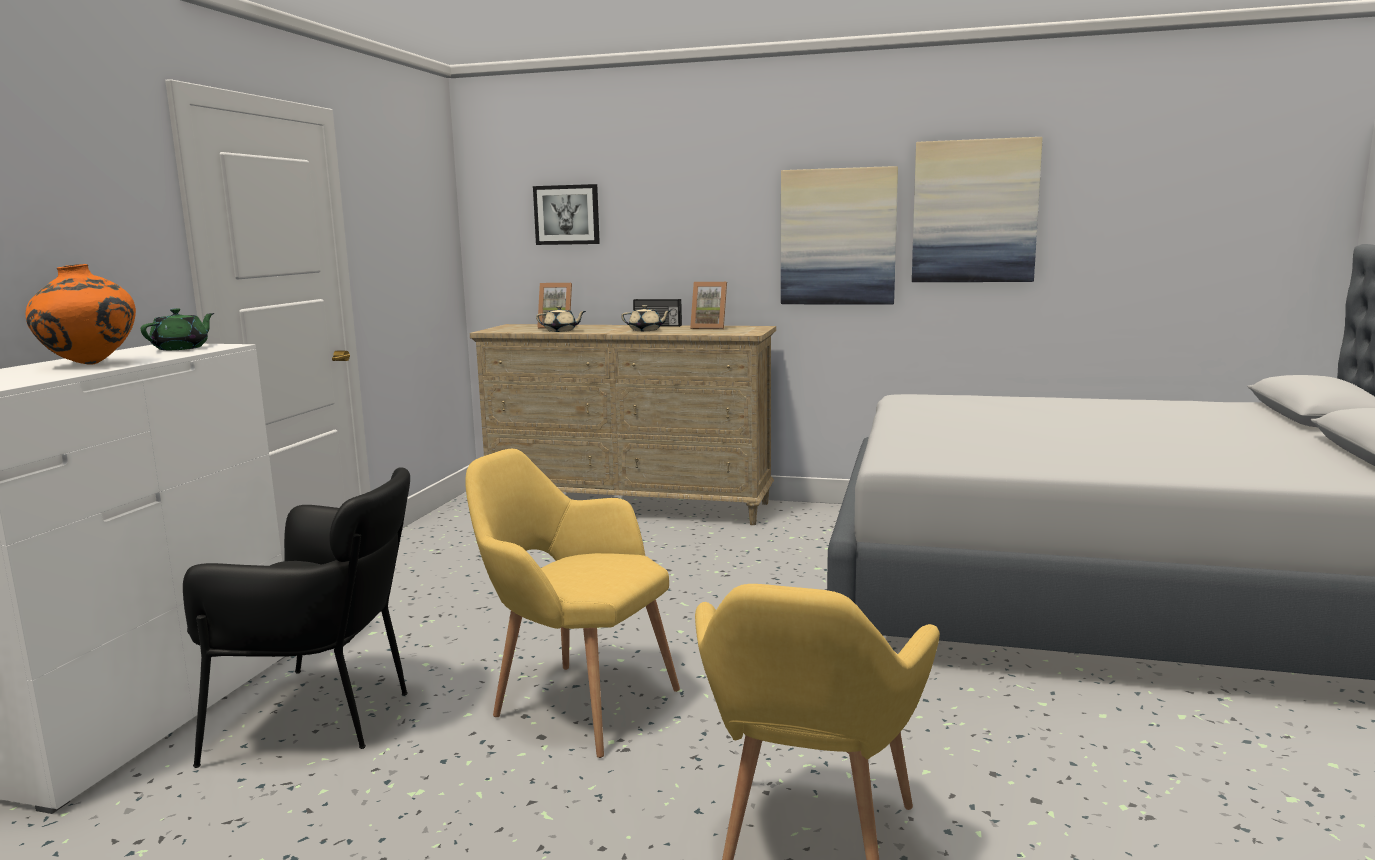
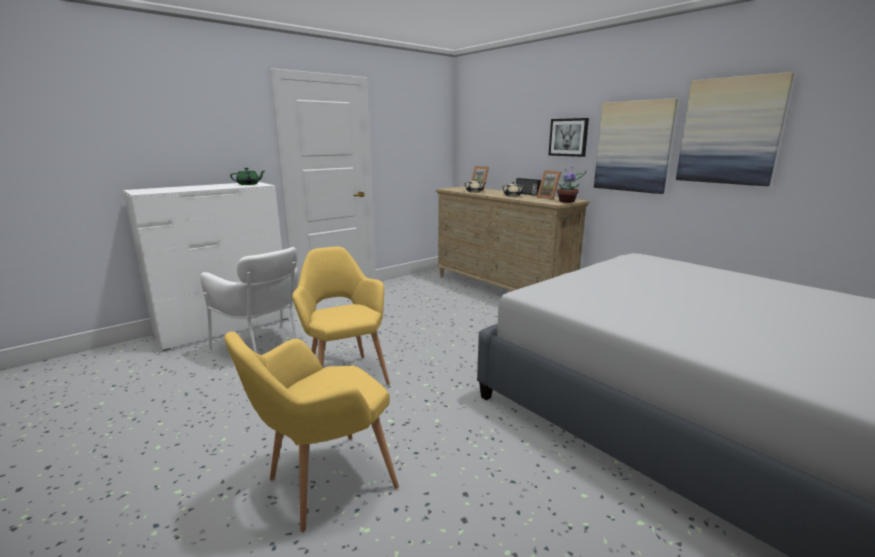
camera: 35 degrees right, 5 degrees up
orange vase [26,264,136,365] -> none
black armchair [183,467,410,768] -> white armchair [200,247,298,353]
picture [533,184,600,245] -> picture moved to [549,118,589,157]
none -> potted plant [557,167,587,203]

